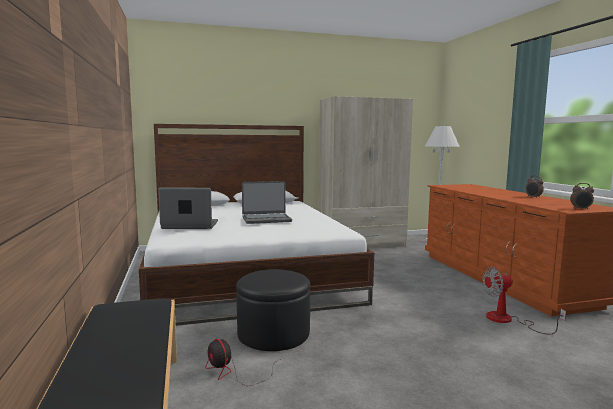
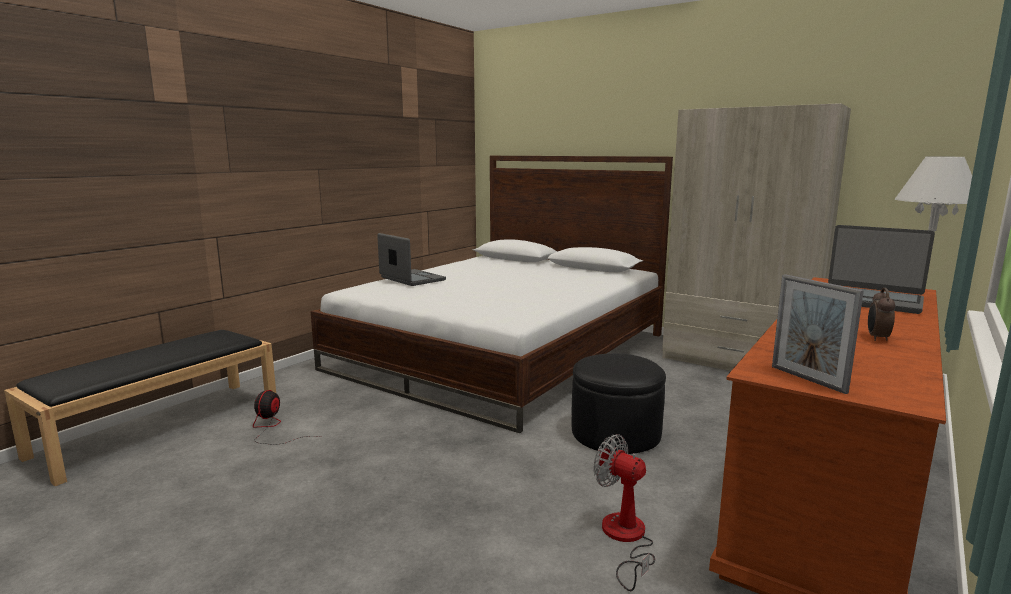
camera: 50 degrees right, 5 degrees up
black ottoman [236,269,310,351] -> black ottoman moved to [572,353,666,454]
laptop [242,181,292,224] -> laptop moved to [828,225,935,314]
alarm clock [570,183,594,210] -> picture frame [772,274,864,394]

